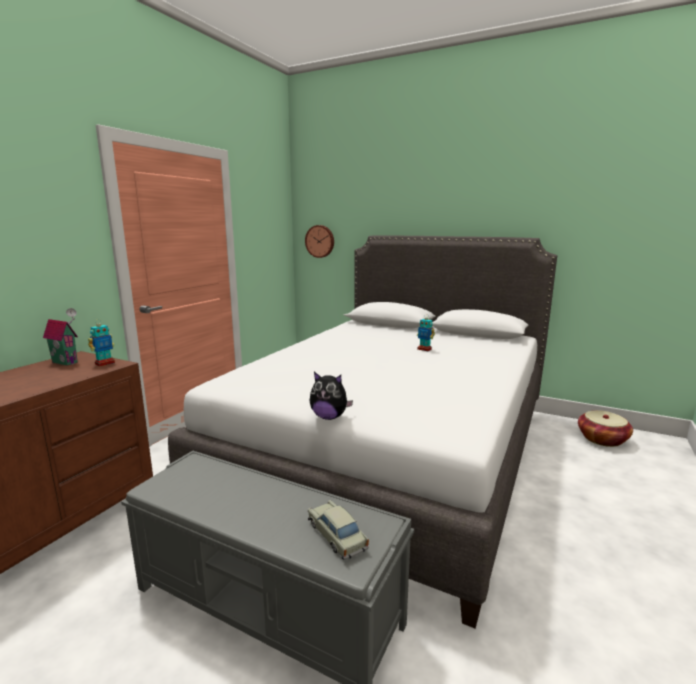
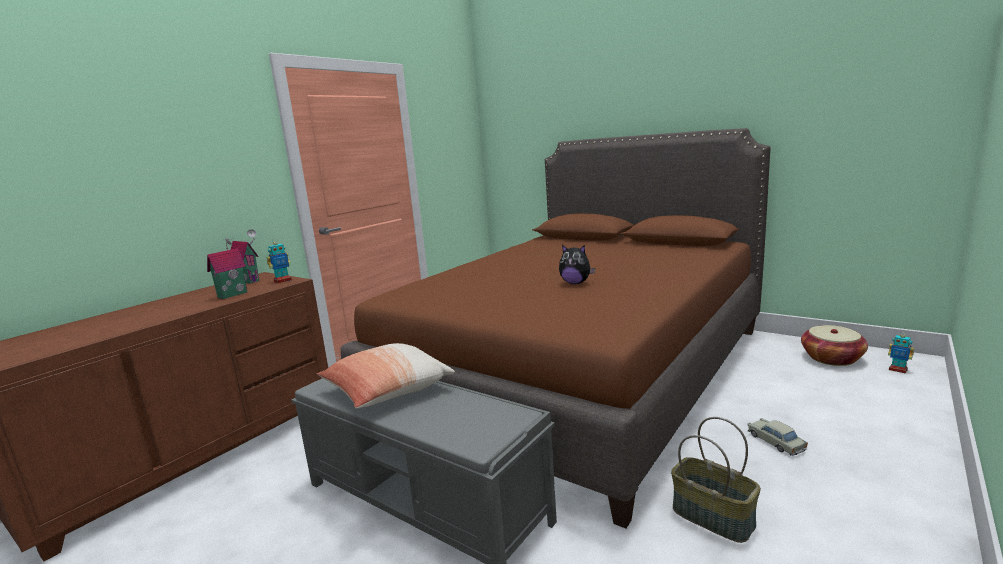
camera: 10 degrees right, 0 degrees up
white bed [168,236,557,628] -> brown bed [341,128,771,529]
wall clock [305,225,334,258] -> none
beige toy car [308,500,369,560] -> beige toy car moved to [747,418,808,456]
plush toy [309,372,353,420] -> plush toy moved to [559,245,595,284]
toy robot [417,314,435,351] -> toy robot moved to [888,334,914,374]
none -> toy house [207,238,247,299]
none -> pillow [317,343,455,409]
none -> basket [671,417,761,543]

